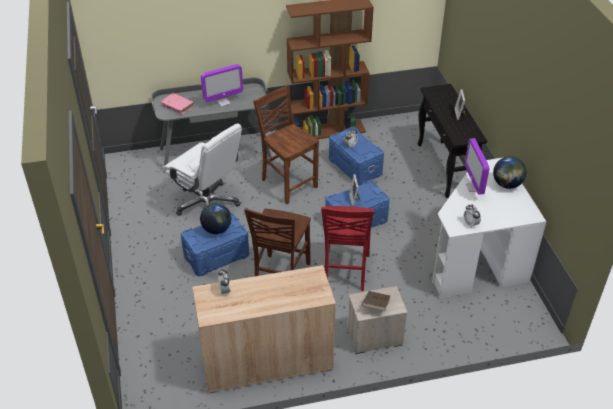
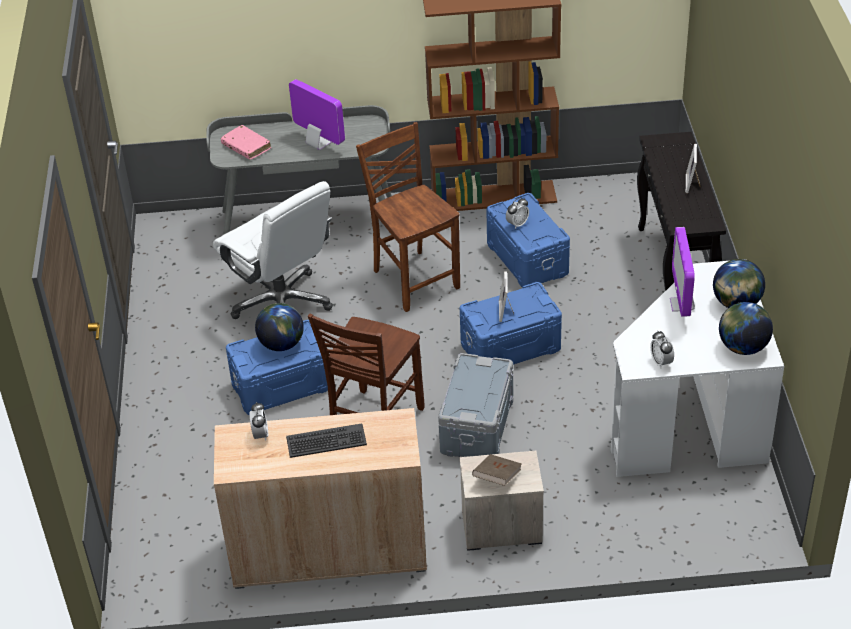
camera: 10 degrees right, 0 degrees up
monitor [201,64,243,107] -> monitor turned 120 degrees counterclockwise [289,79,345,150]
red chair [321,206,374,291] -> grey storage box [438,353,513,457]
none -> keyboard [286,423,367,458]
none -> globe [719,302,773,355]

